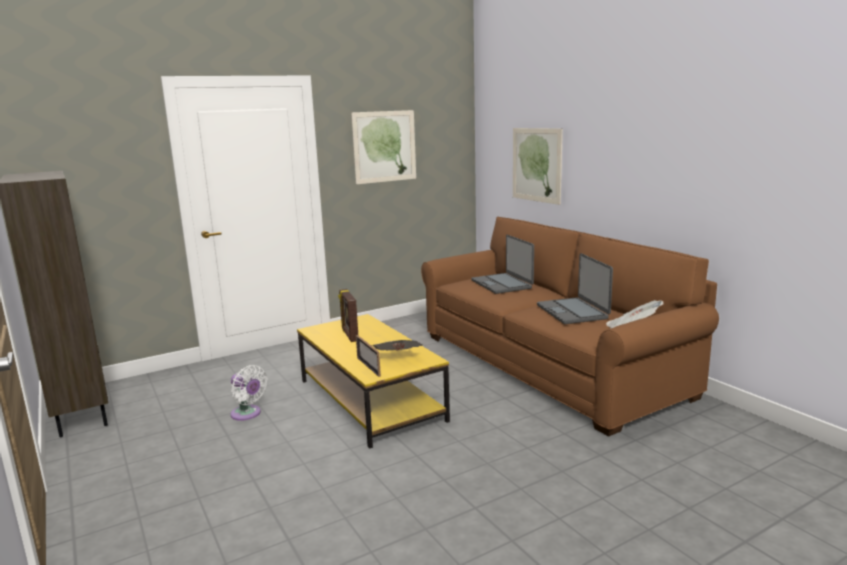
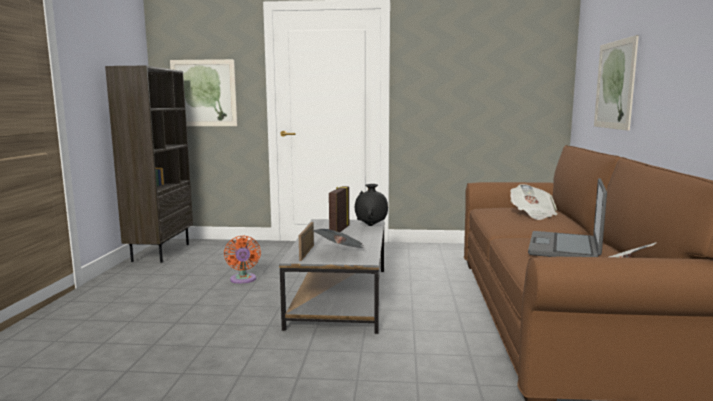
camera: 35 degrees right, 5 degrees down
white fan [230,365,268,421] -> orange fan [224,235,261,284]
yellow coffee table [297,314,450,449] -> grey coffee table [279,219,385,334]
picture [351,110,416,185] -> picture moved to [170,59,237,126]
laptop [471,235,534,294] -> newspaper [510,184,558,220]
none -> black vase [355,184,388,226]

